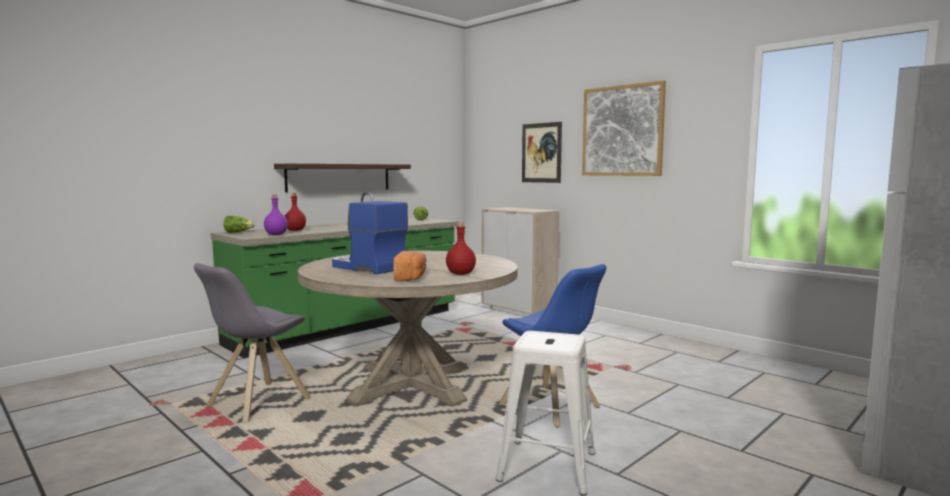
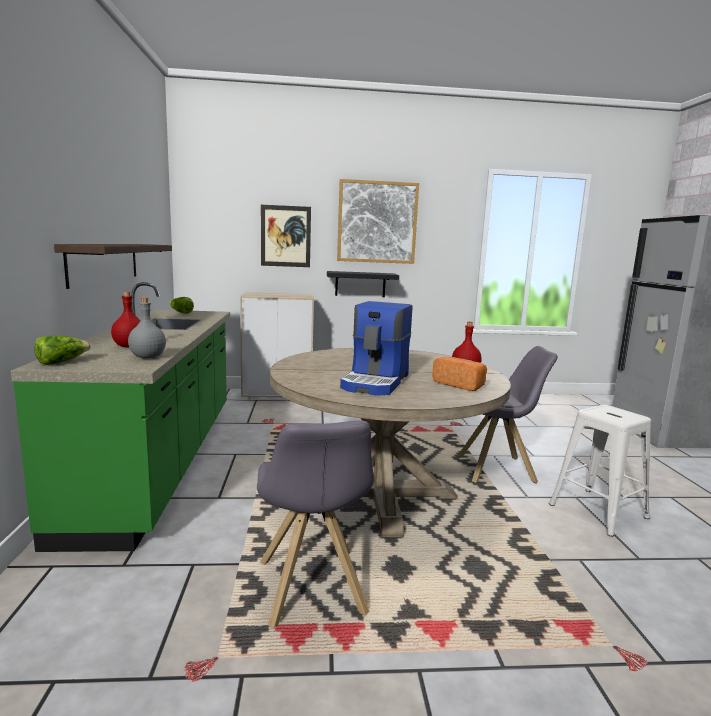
camera: 50 degrees left, 5 degrees up
purple bottle [264,195,288,235] -> grey bottle [128,297,166,358]
coffee machine [332,201,408,274] -> coffee machine turned 60 degrees counterclockwise [340,301,412,396]
blue chair [499,264,607,428] -> grey chair [458,346,558,483]
none -> black shelf [327,271,399,297]

